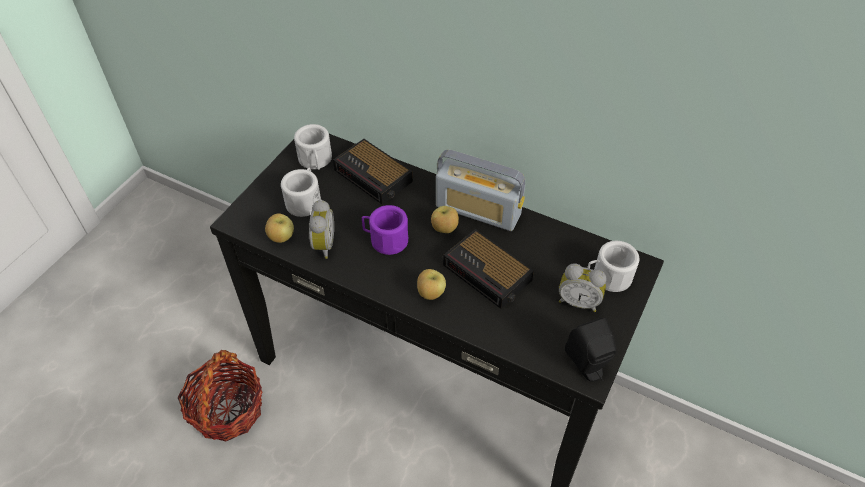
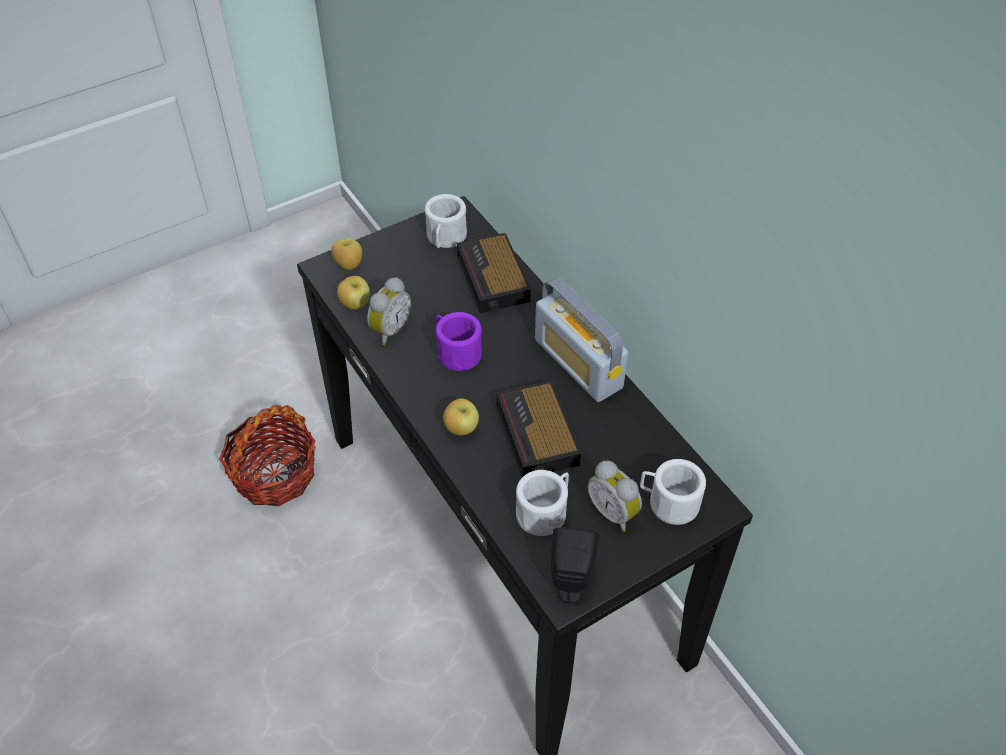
camera: 30 degrees right, 0 degrees up
white mug [281,167,321,217] -> white mug moved to [516,470,569,536]
apple [431,206,459,233] -> apple moved to [331,238,362,270]

